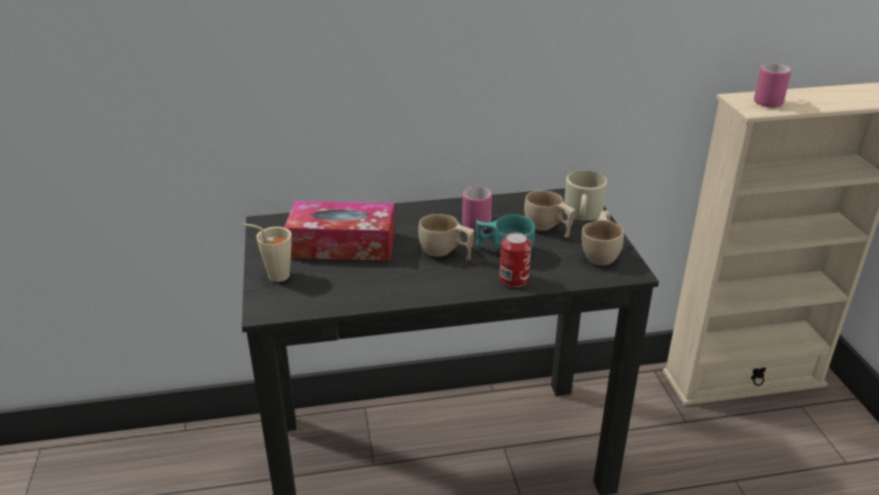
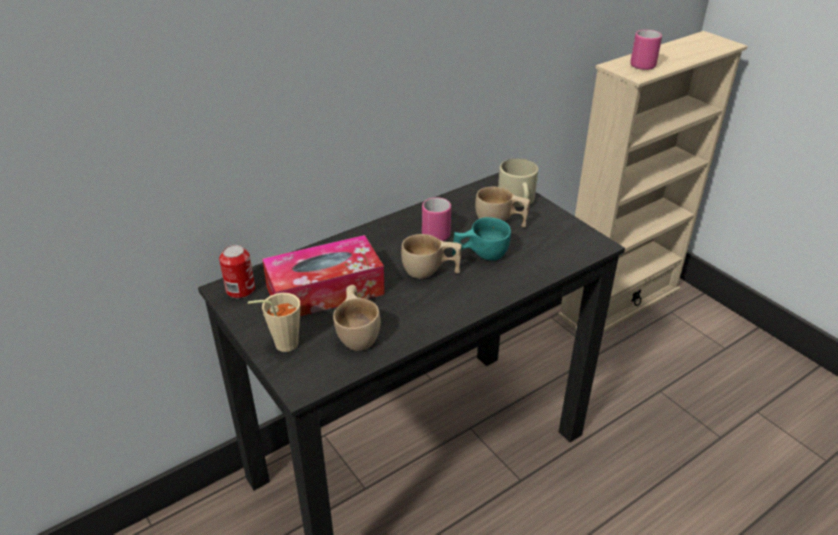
camera: 25 degrees left, 5 degrees up
can [499,232,531,287] -> can moved to [219,245,255,299]
beige cup [582,210,624,265] -> beige cup moved to [333,285,381,351]

